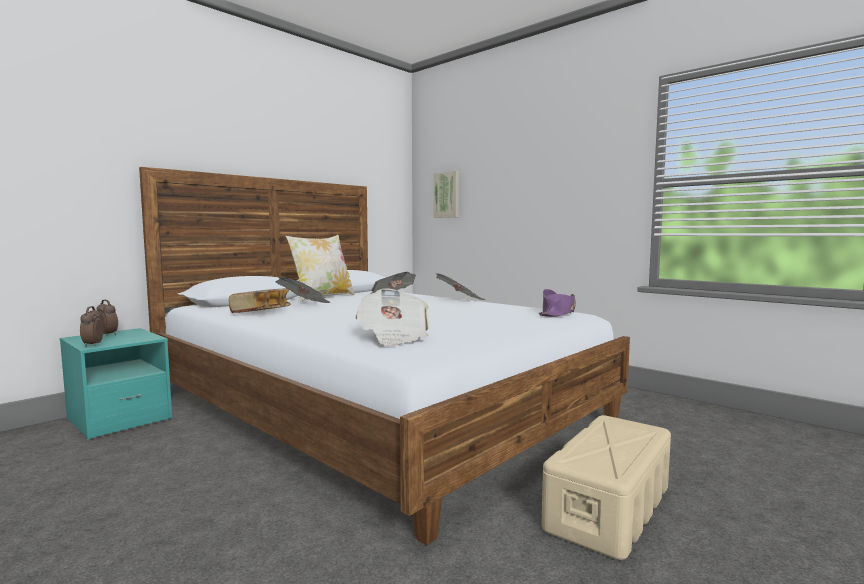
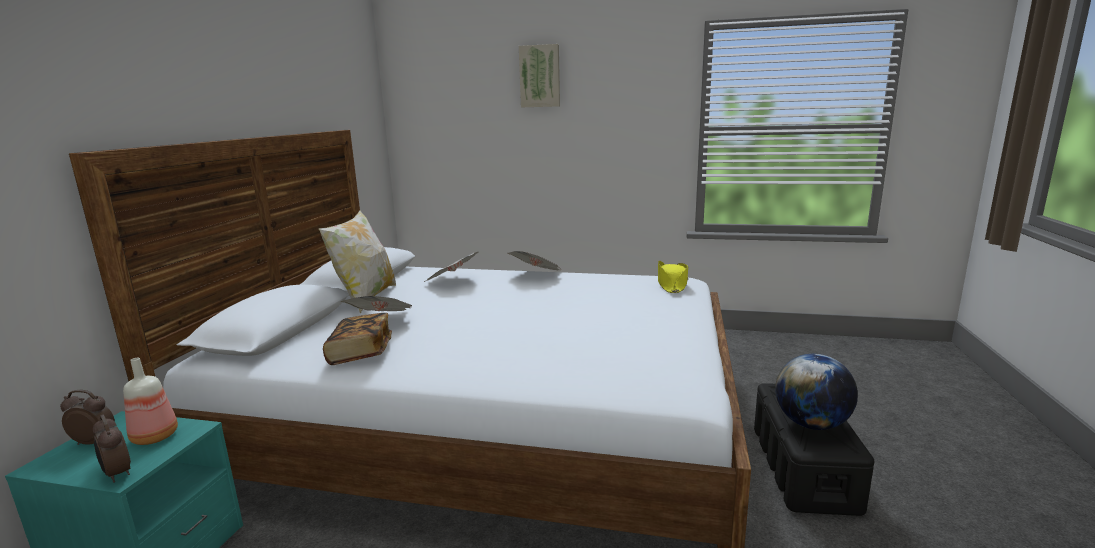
camera: 30 degrees left, 10 degrees up
newspaper [355,288,430,346] -> none
picture [433,171,459,218] -> picture moved to [519,44,560,107]
purple hat [539,289,576,317] -> yellow hat [658,261,688,293]
beige storage box [541,415,671,560] -> black storage box [754,383,874,516]
none -> bottle [123,358,178,445]
none -> globe [775,354,858,430]

